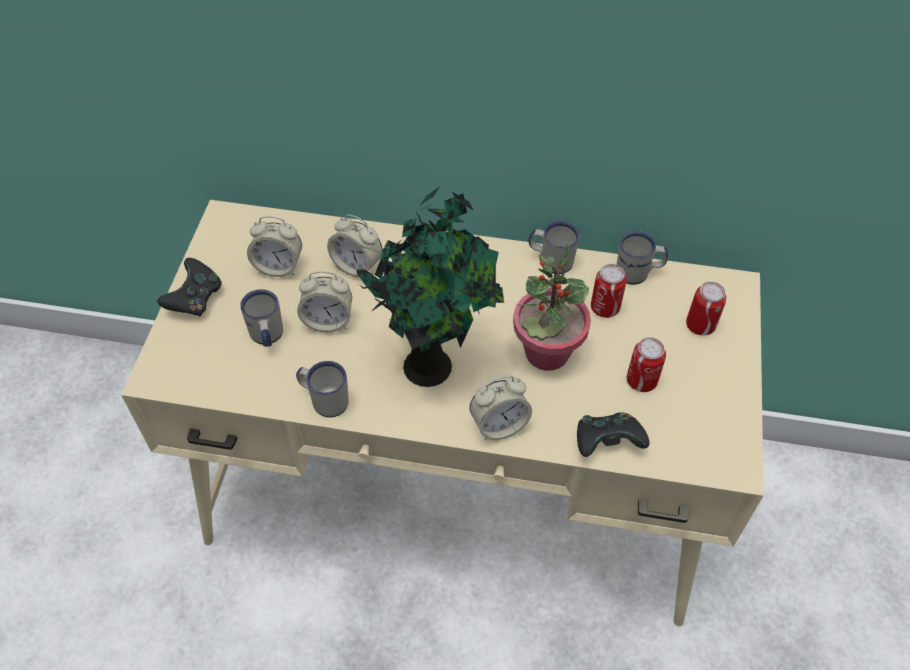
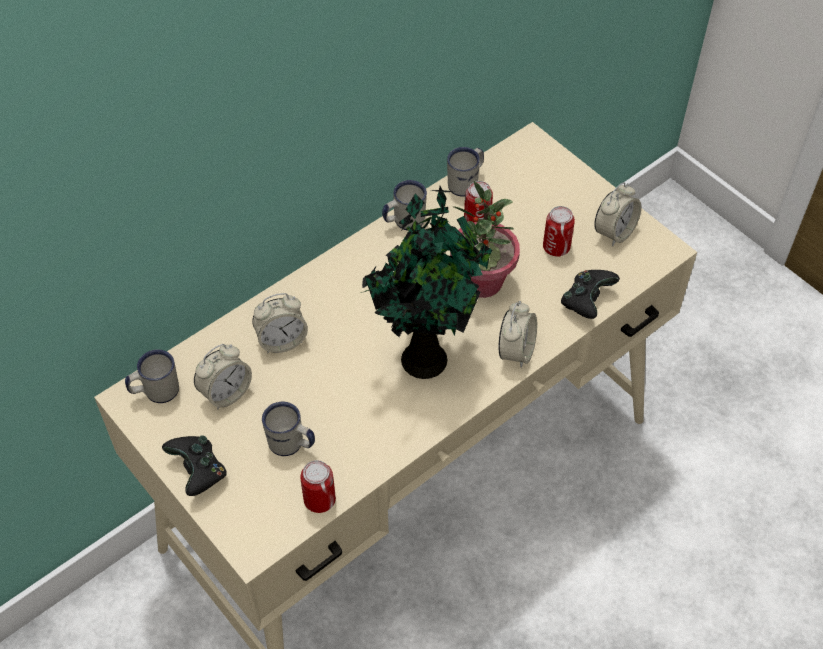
camera: 50 degrees left, 0 degrees up
white mug [296,361,349,418] -> white mug moved to [125,349,179,403]
alarm clock [297,271,352,333] -> alarm clock moved to [594,182,641,247]
can [686,282,726,336] -> can moved to [300,460,336,513]

